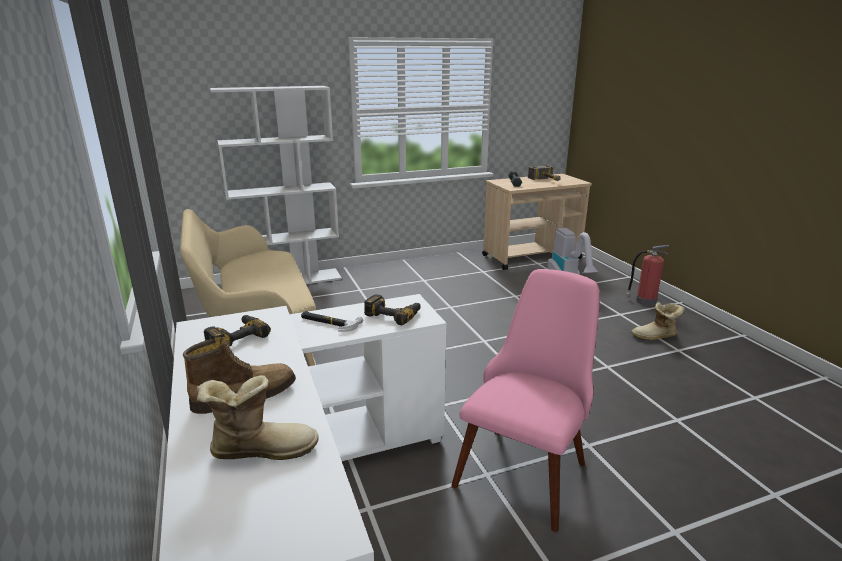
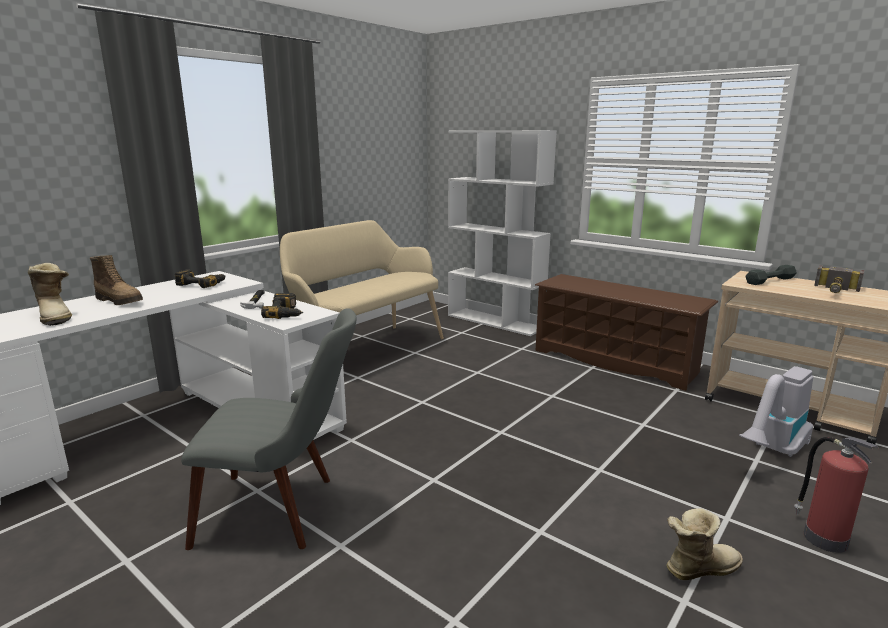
camera: 60 degrees right, 5 degrees down
pink chair [451,269,600,532] -> grey chair [181,308,356,550]
boot [631,302,685,340] -> boot turned 105 degrees clockwise [666,508,743,580]
none -> brown shoe rack [535,274,718,391]

